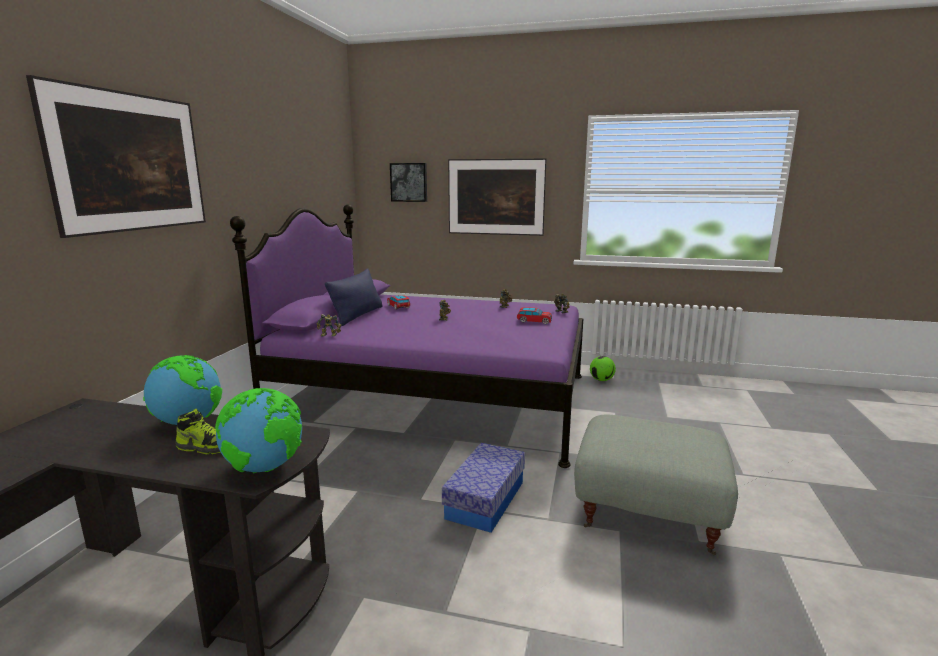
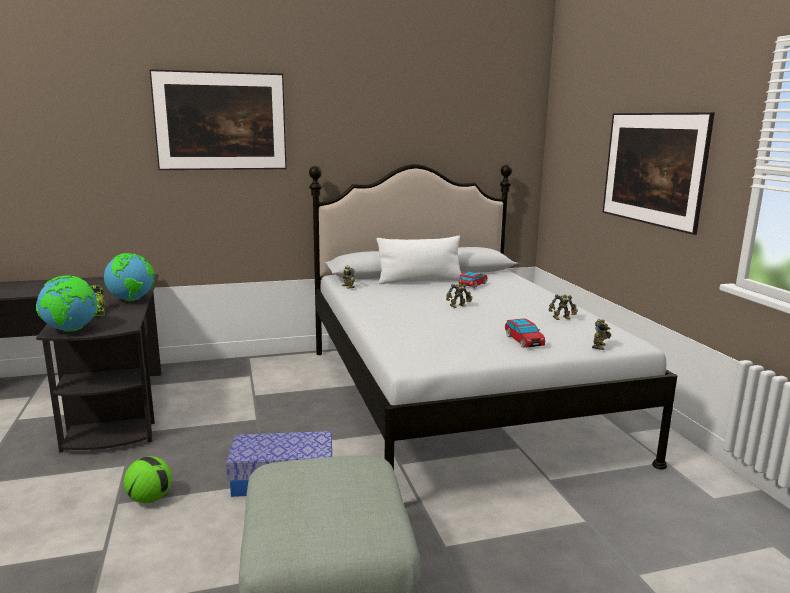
camera: 60 degrees right, 0 degrees up
purple bed [230,205,583,468] -> white bed [309,164,677,470]
blue pillow [325,268,382,326] -> white pillow [377,236,461,284]
picture [390,163,427,202] -> none
football [590,356,616,381] -> football moved to [124,457,172,503]

